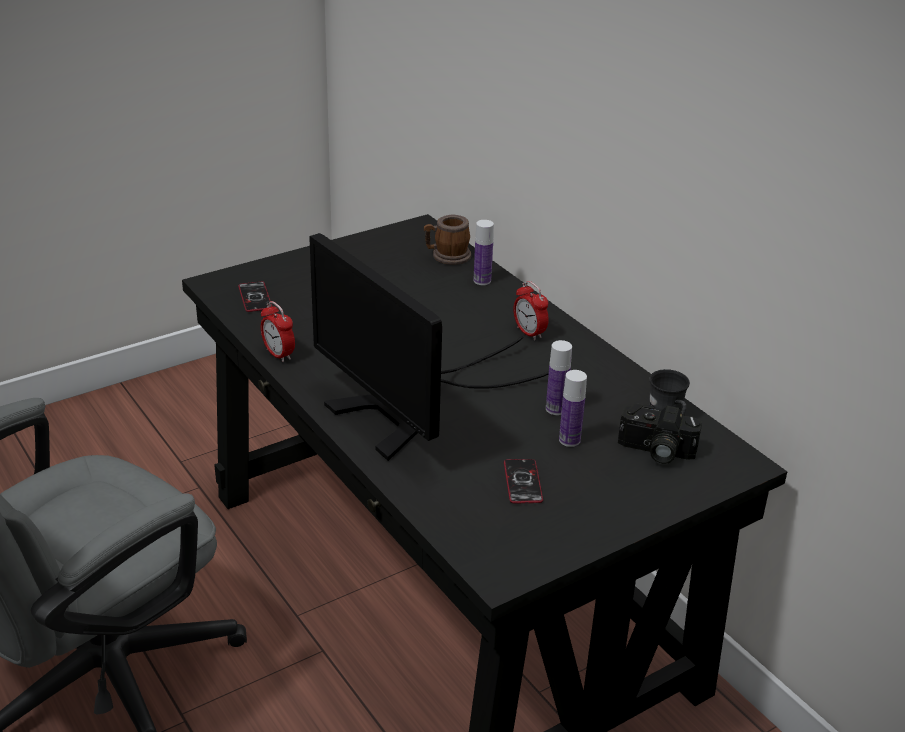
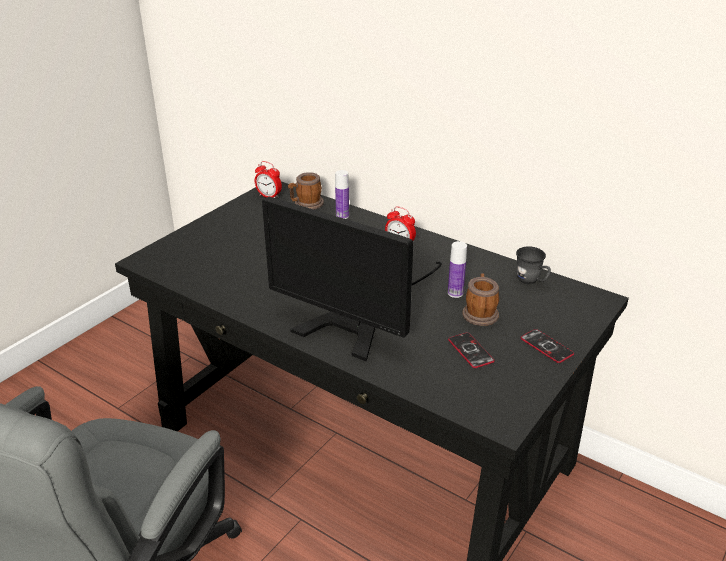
camera: 20 degrees left, 0 degrees up
phone [238,281,272,312] -> phone moved to [520,329,574,363]
alarm clock [261,301,295,362] -> alarm clock moved to [255,161,282,198]
bottle [559,370,587,447] -> mug [462,273,499,326]
camera [618,403,702,464] -> none

